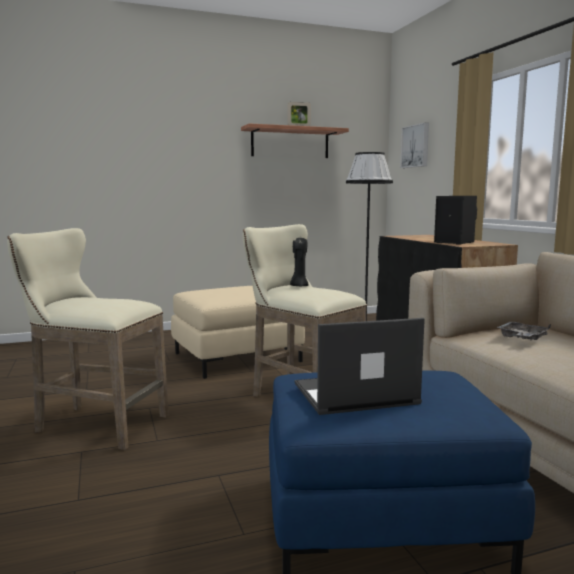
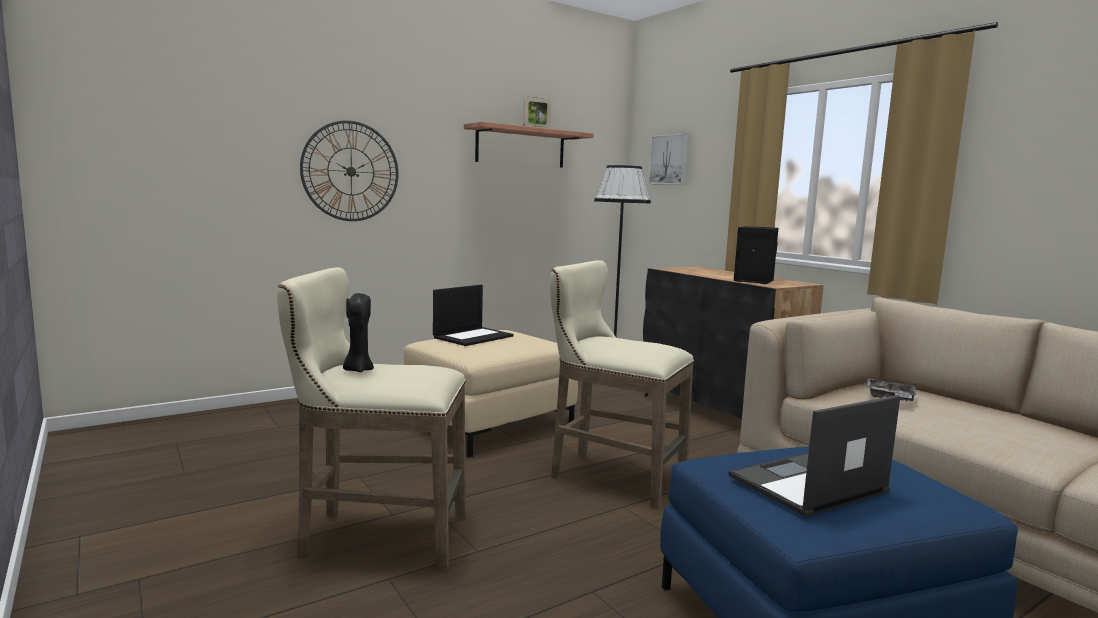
camera: 15 degrees left, 0 degrees up
black candle [290,238,309,287] -> black candle moved to [343,293,374,372]
none -> wall clock [300,120,399,221]
none -> laptop [433,285,514,346]

